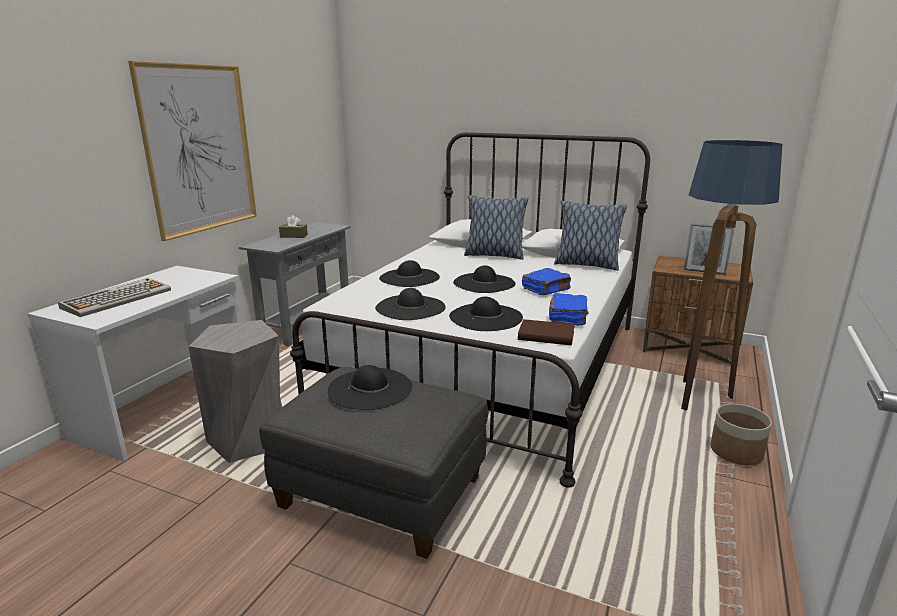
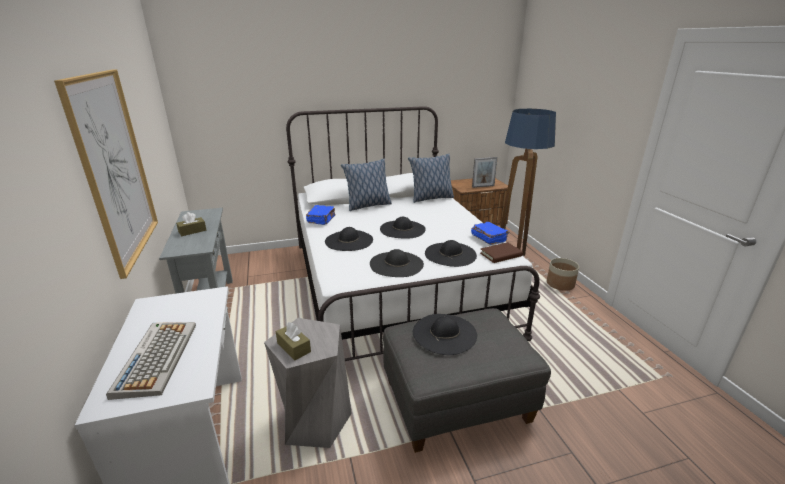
camera: 40 degrees left, 5 degrees up
blue book [522,268,571,295] -> blue book moved to [306,205,335,225]
none -> brown tissue box [276,322,311,360]

